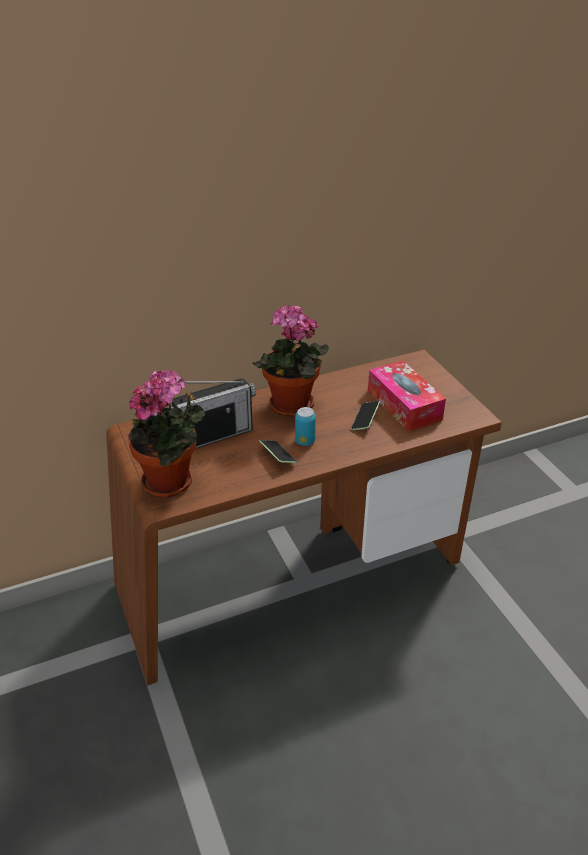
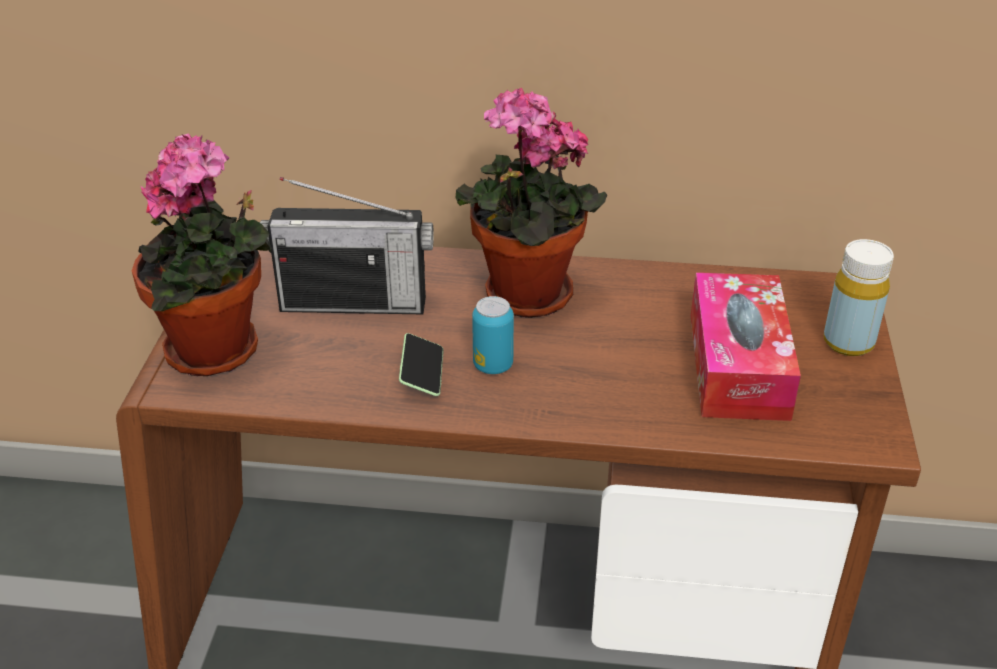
camera: 30 degrees right, 0 degrees up
phone [351,401,380,430] -> none
none -> yellow bottle [824,239,894,356]

